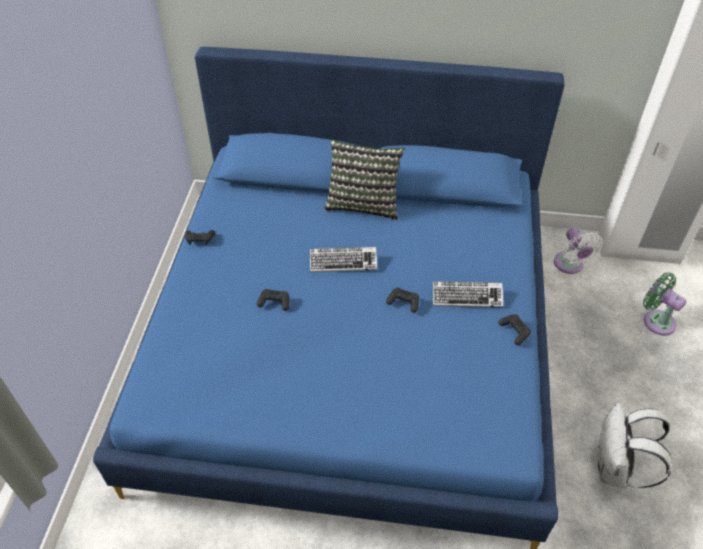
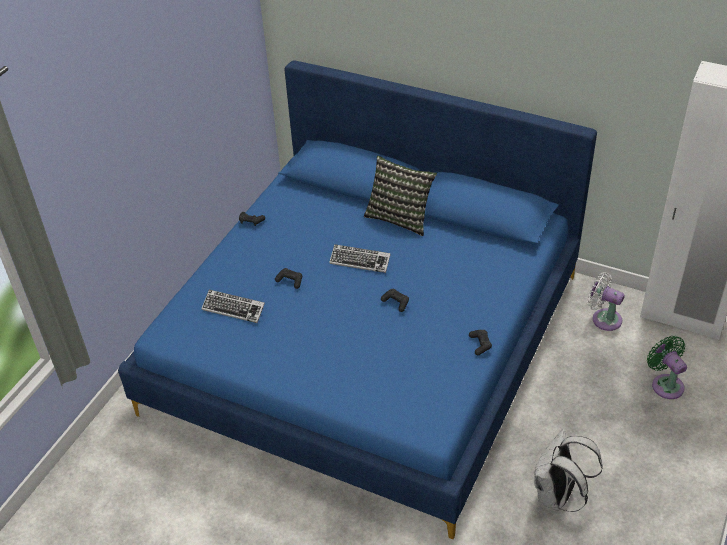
camera: 20 degrees right, 5 degrees down
keyboard [433,281,503,308] -> keyboard moved to [201,290,265,323]
white fan [554,228,603,274] -> white fan turned 120 degrees clockwise [587,272,625,331]

